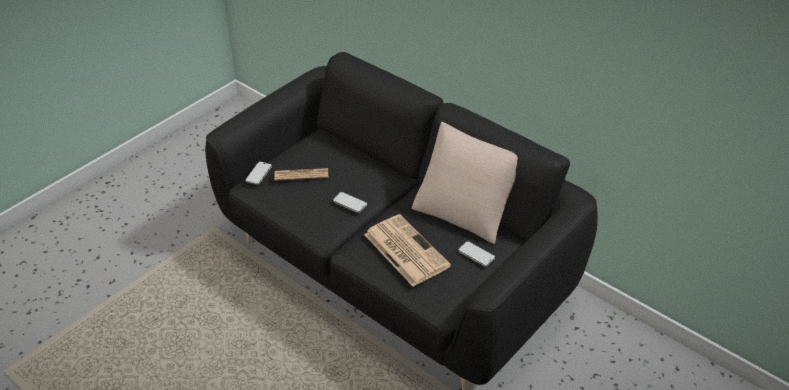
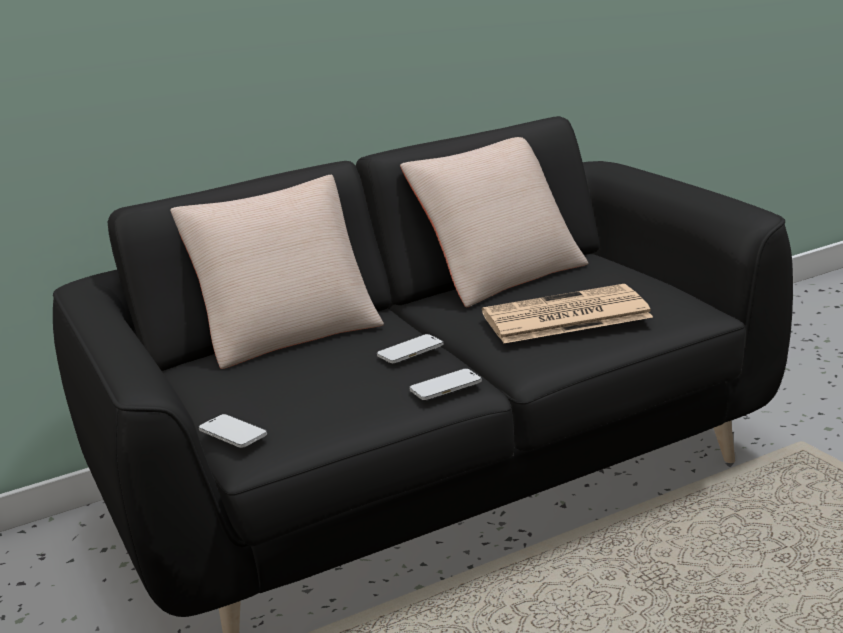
camera: 65 degrees left, 20 degrees down
newspaper [274,168,328,180] -> none
phone [458,241,495,267] -> phone moved to [409,369,482,400]
none -> beige pillow [170,175,384,369]

